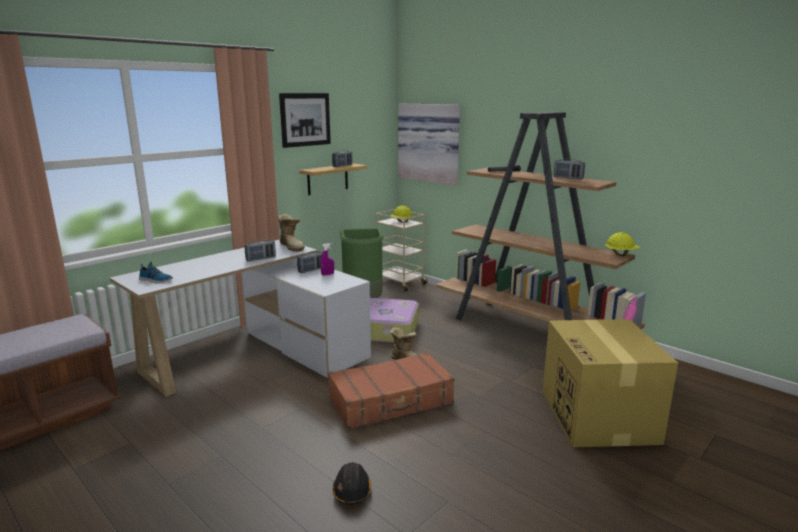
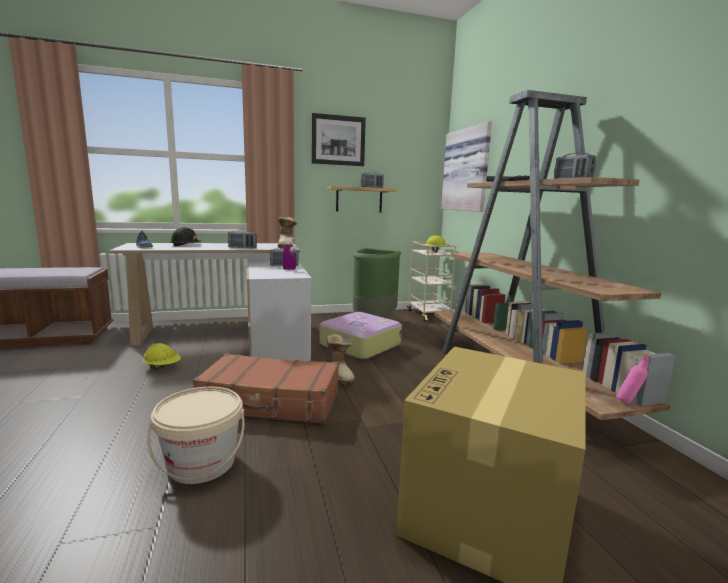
camera: 30 degrees right, 5 degrees down
black hard hat [333,462,371,505] -> black hard hat moved to [170,227,202,246]
yellow hard hat [605,232,640,256] -> yellow hard hat moved to [143,343,181,370]
none -> beige bucket [147,387,245,484]

